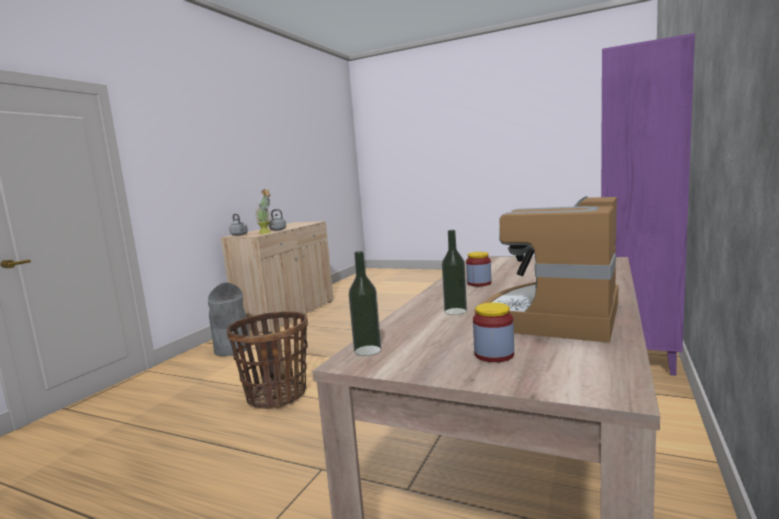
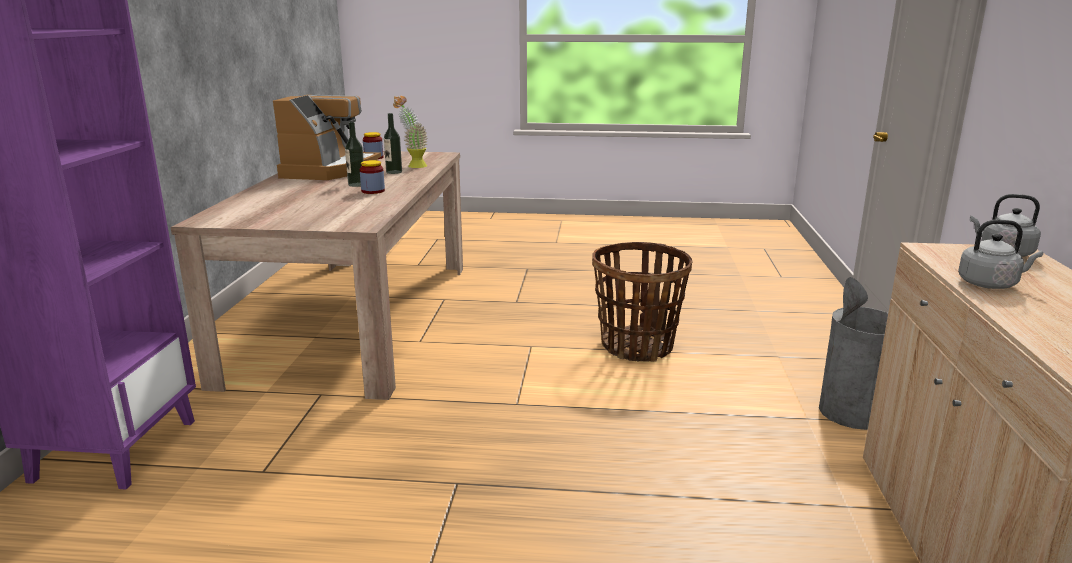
camera: 160 degrees right, 10 degrees up
potted plant [256,189,271,234] -> potted plant moved to [393,96,428,168]
bottle [349,251,381,356] -> bottle moved to [345,122,364,187]

